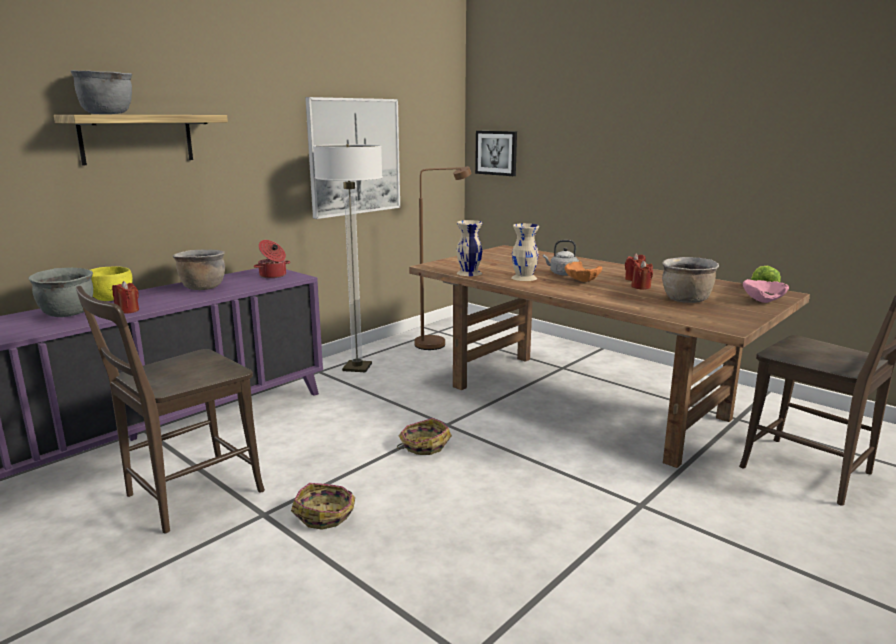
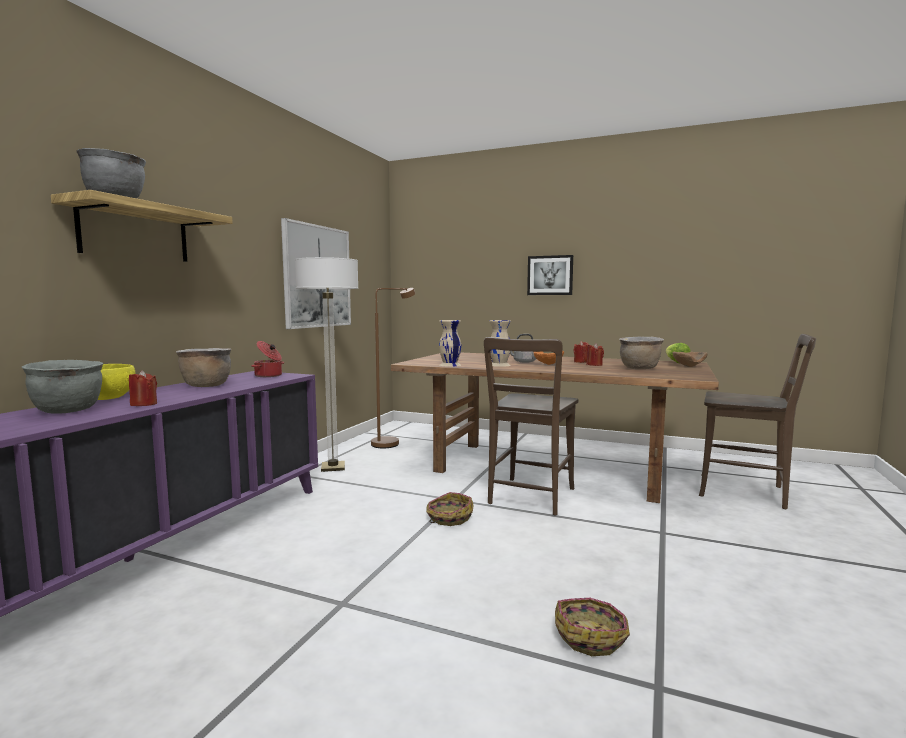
camera: 20 degrees left, 10 degrees down
brown chair [76,286,265,533] -> brown chair moved to [484,337,578,515]
basket [291,483,355,530] -> basket moved to [555,598,630,656]
picture [475,131,517,176] -> picture moved to [527,255,573,295]
pink bowl [743,279,789,303] -> brown bowl [673,351,708,367]

